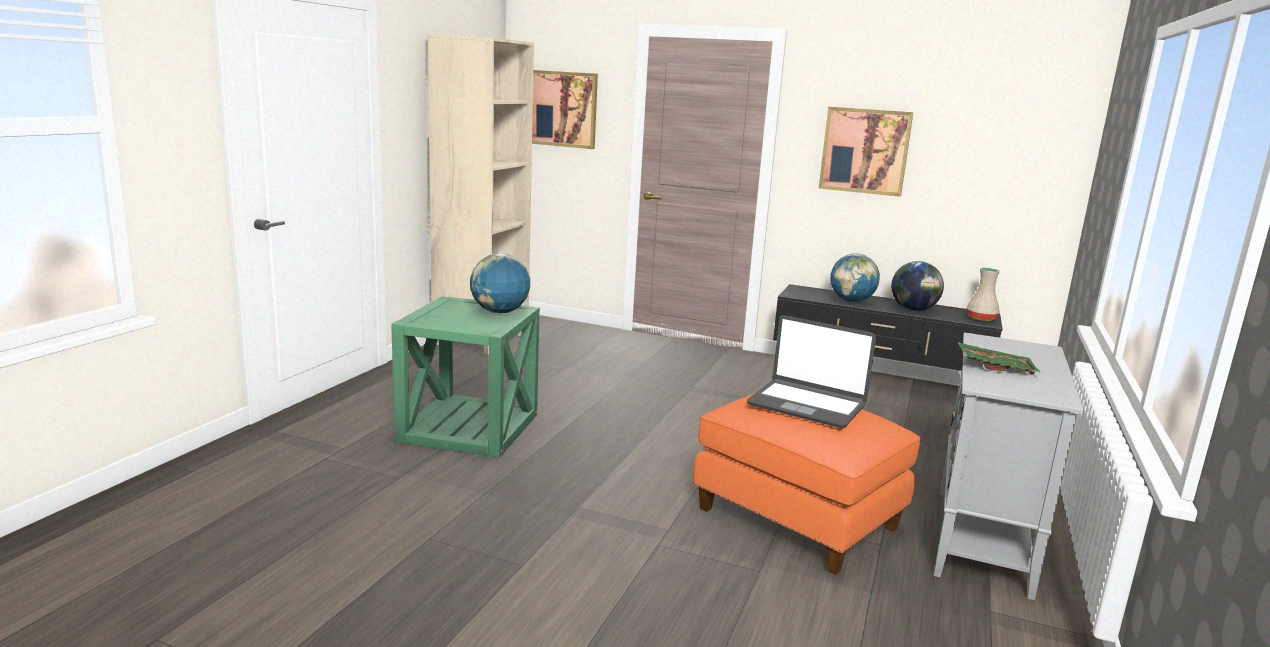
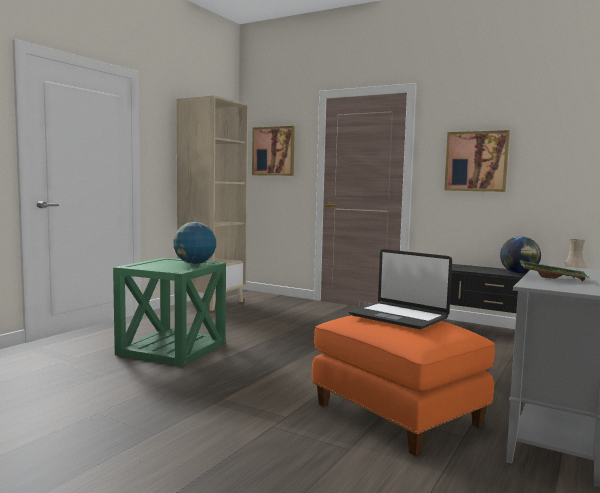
camera: 10 degrees right, 10 degrees down
globe [830,253,880,302] -> none

